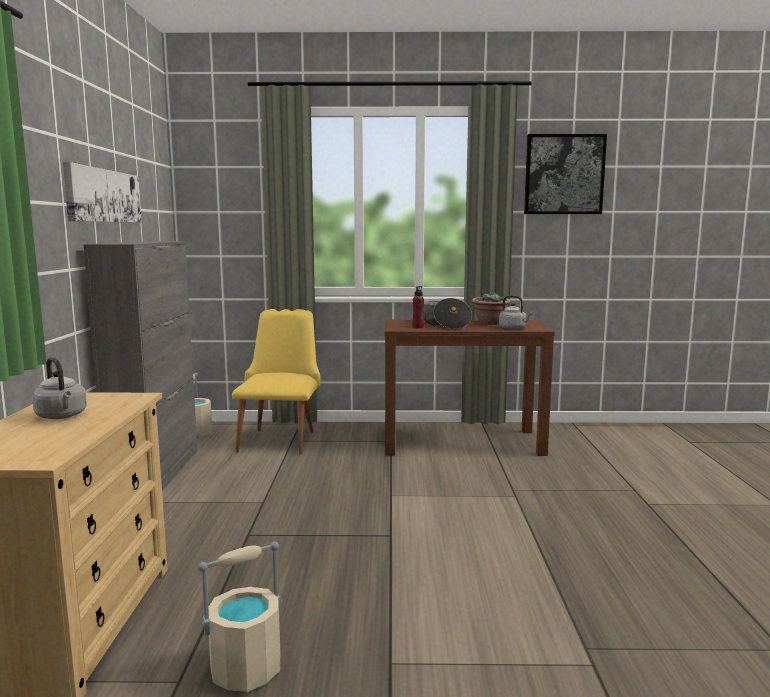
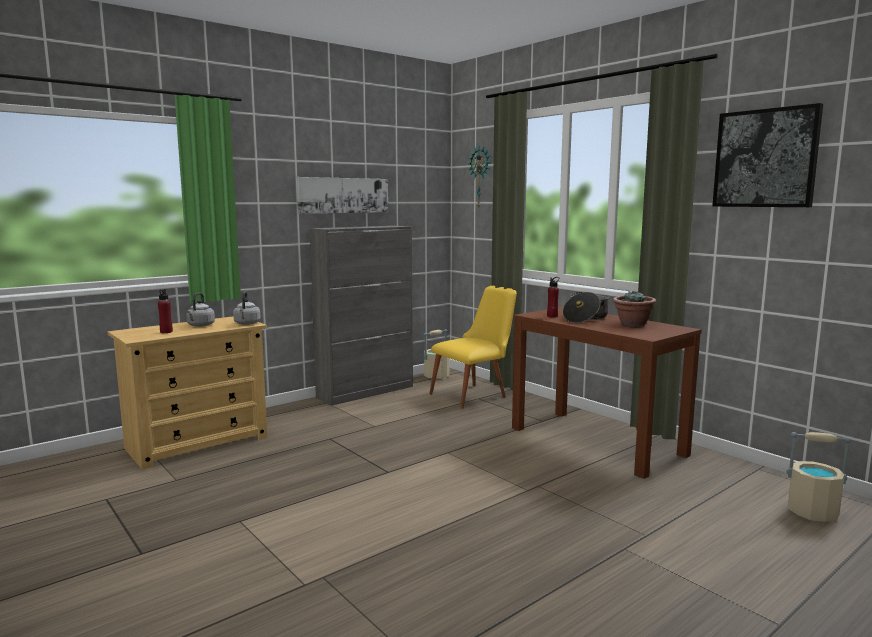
camera: 50 degrees right, 0 degrees up
beige bucket [198,542,282,692] -> beige bucket moved to [787,432,852,522]
grey kettle [499,295,533,330] -> grey kettle moved to [233,291,261,325]
none -> red bottle [158,289,173,333]
none -> wall clock [468,145,491,209]

